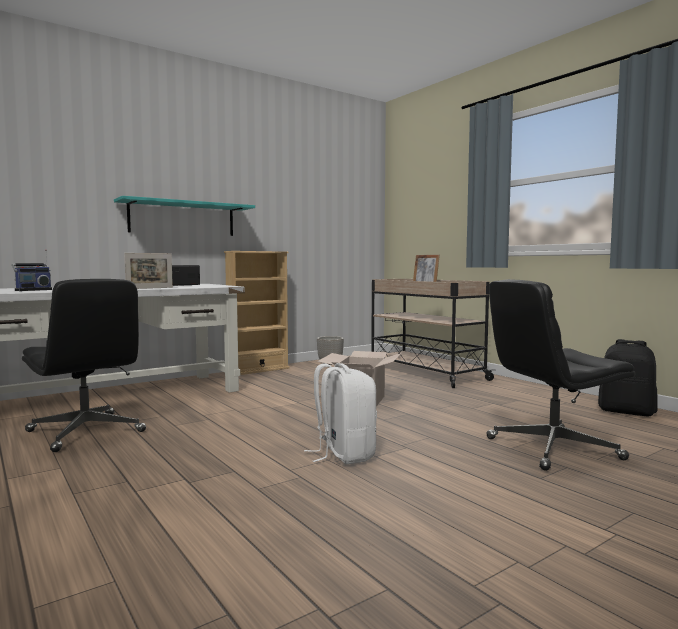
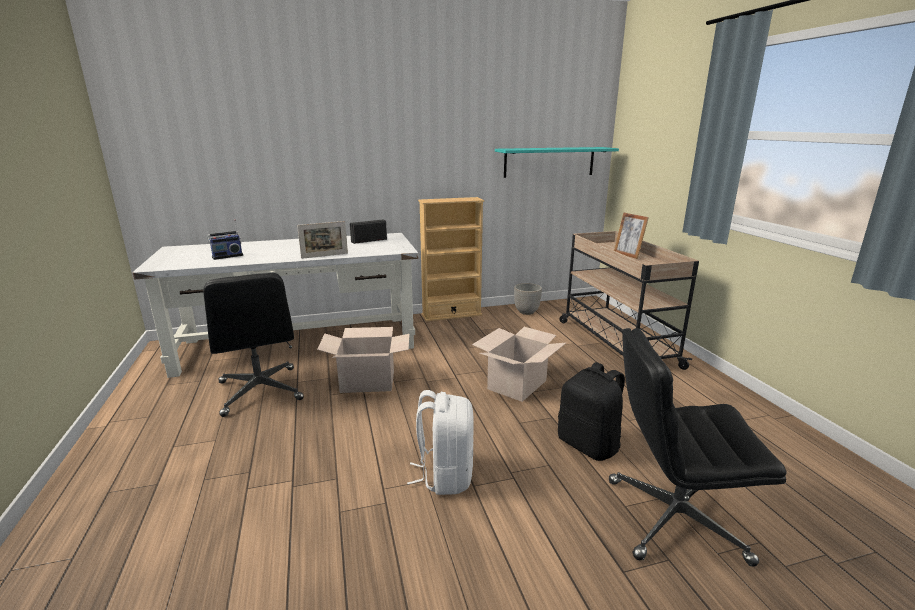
camera: 20 degrees right, 15 degrees up
turquoise shelf [114,196,255,236] -> turquoise shelf moved to [495,147,619,178]
black backpack [598,339,658,416] -> black backpack moved to [558,362,625,461]
none -> cardboard box [317,327,409,393]

